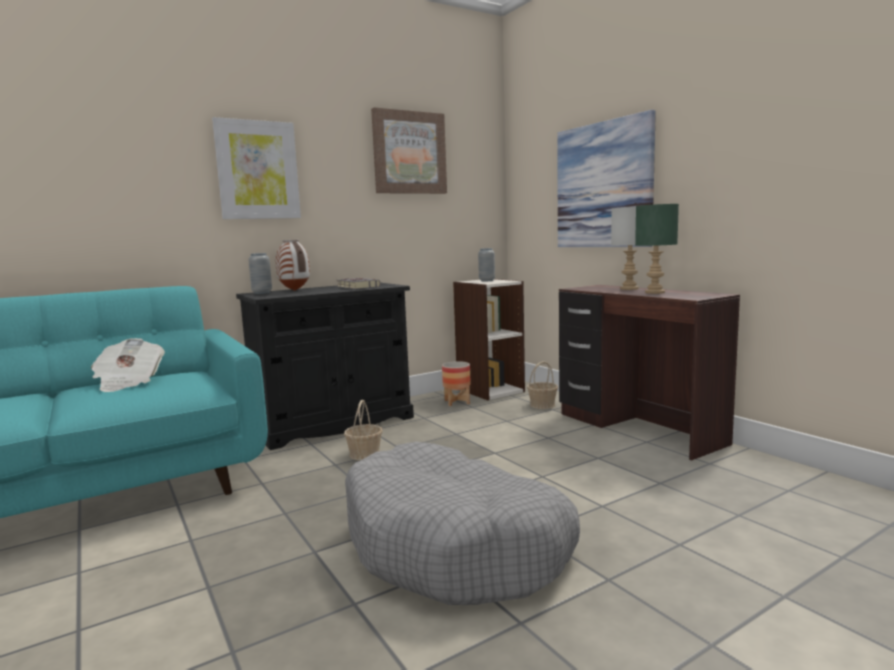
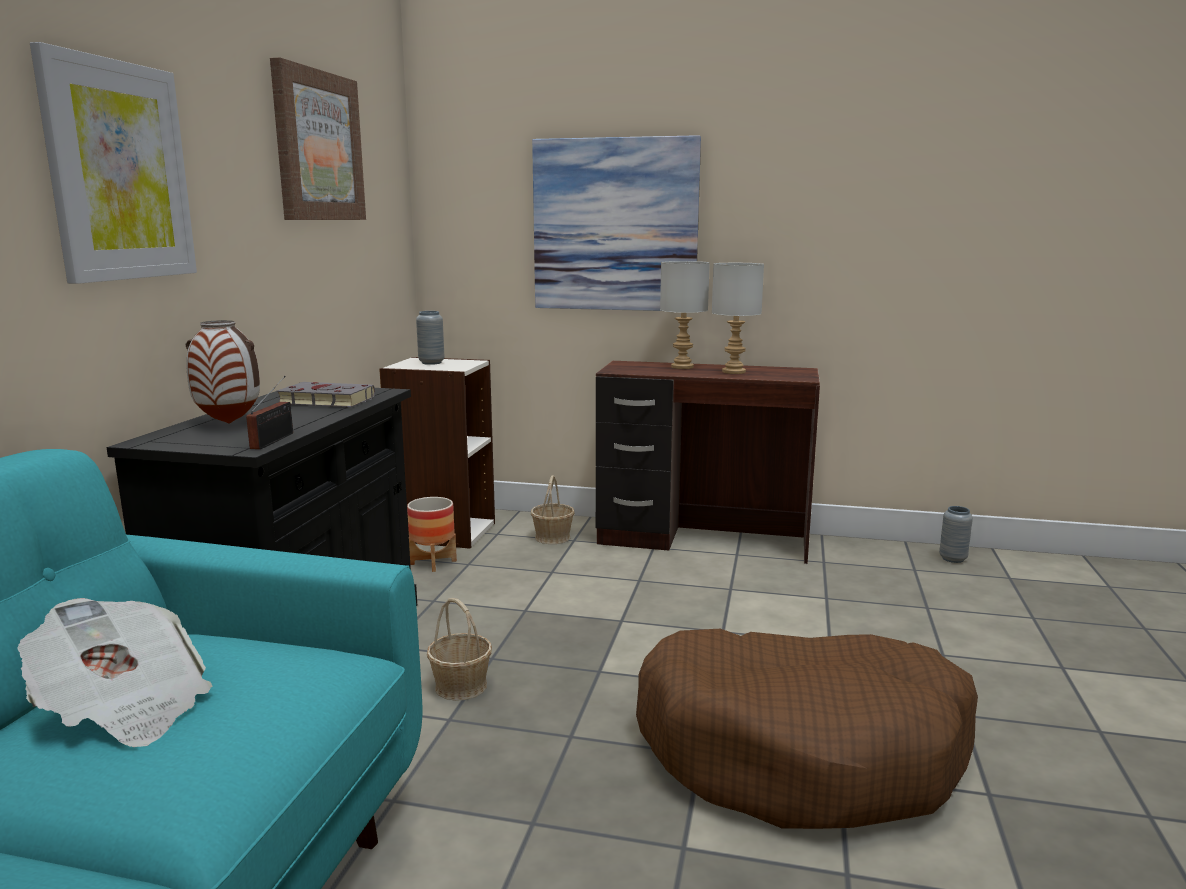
camera: 45 degrees left, 5 degrees up
grey vase [249,253,272,294] -> grey vase moved to [939,506,973,563]
grey dog bed [345,442,580,605] -> brown dog bed [636,629,978,829]
green table lamp [635,204,679,294] -> grey table lamp [712,263,764,374]
none -> radio [246,376,293,449]

